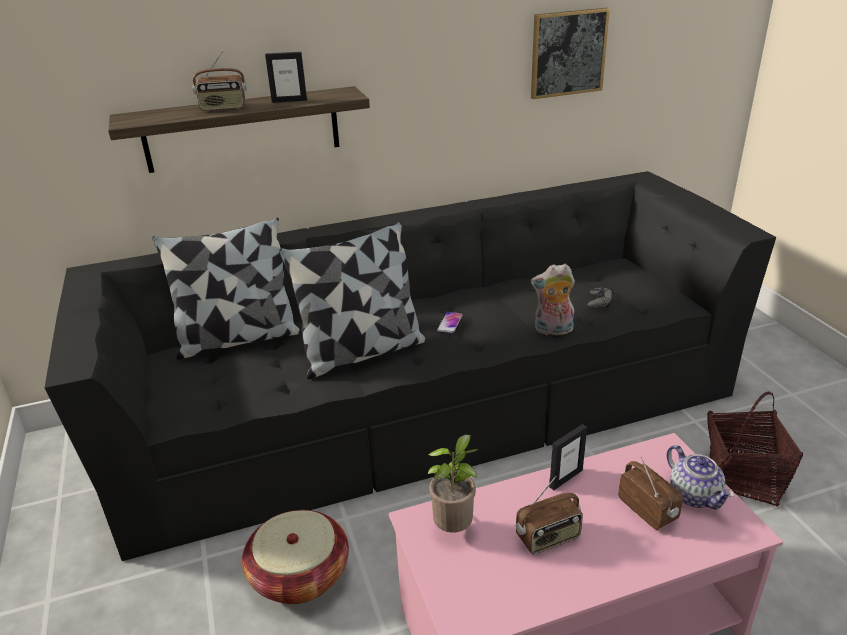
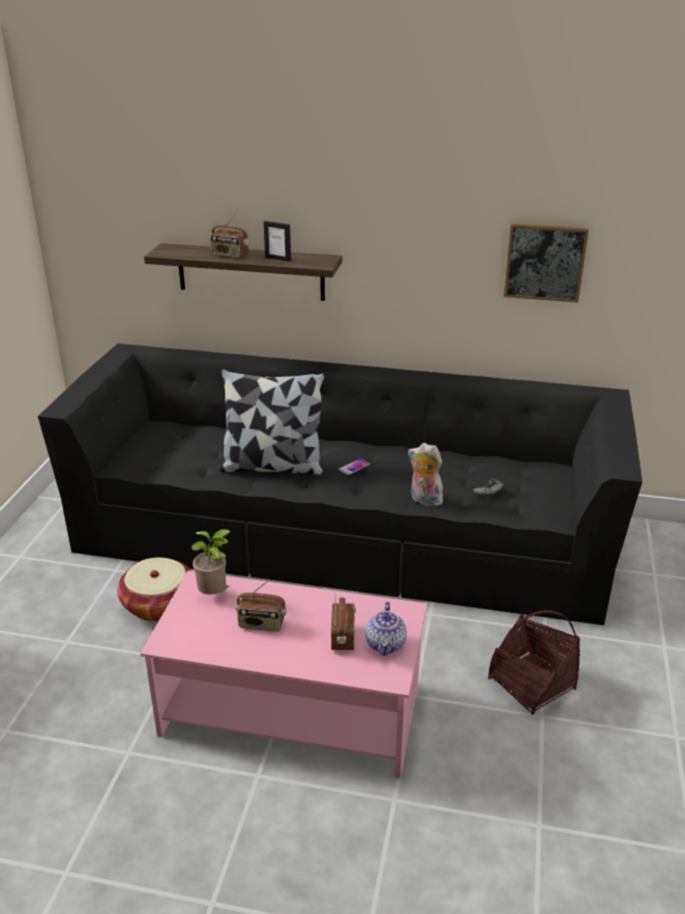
camera: 30 degrees right, 0 degrees up
pillow [152,217,301,360] -> none
picture frame [549,424,587,490] -> none

